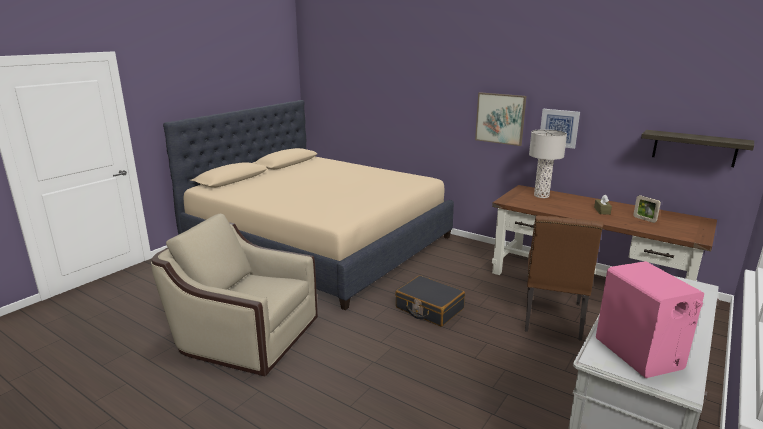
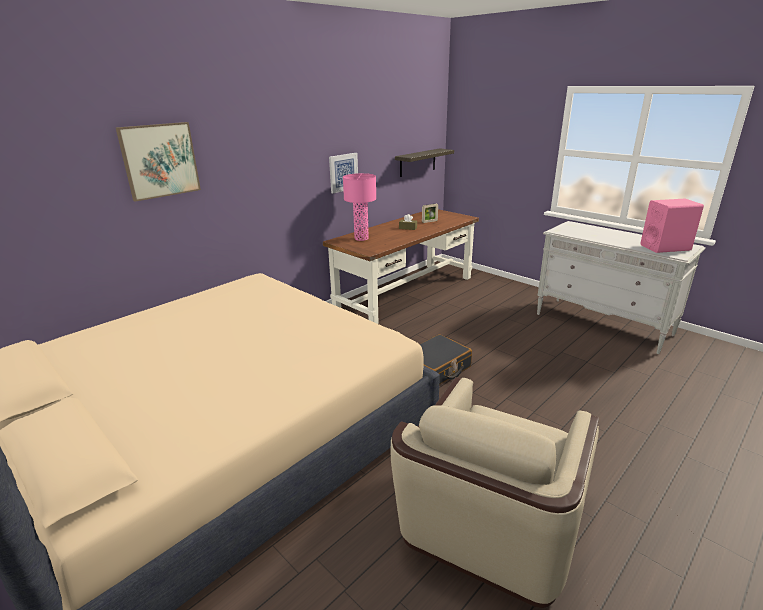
camera: 80 degrees left, 5 degrees up
picture [475,92,526,146] -> picture moved to [116,122,201,202]
brown chair [525,215,603,341] -> none
white table lamp [529,129,567,198] -> pink table lamp [343,173,376,241]

